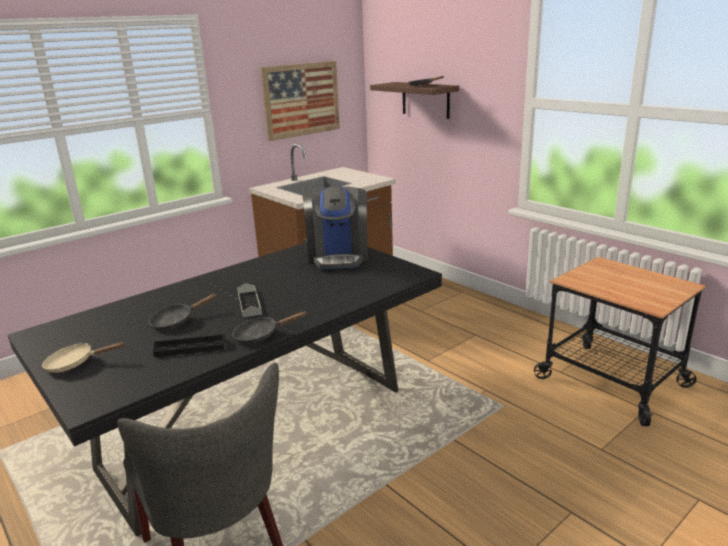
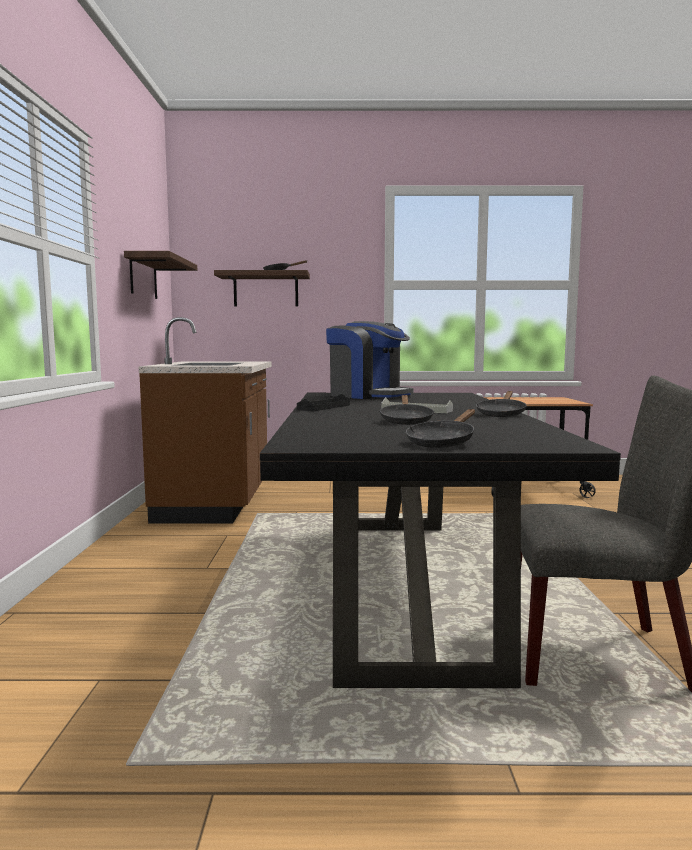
camera: 50 degrees left, 15 degrees down
beige frying pan [42,342,125,373] -> black frying pan [406,409,475,448]
black tray [153,334,225,357] -> black tray moved to [297,394,350,411]
picture [260,61,340,141] -> shelf [124,251,197,299]

